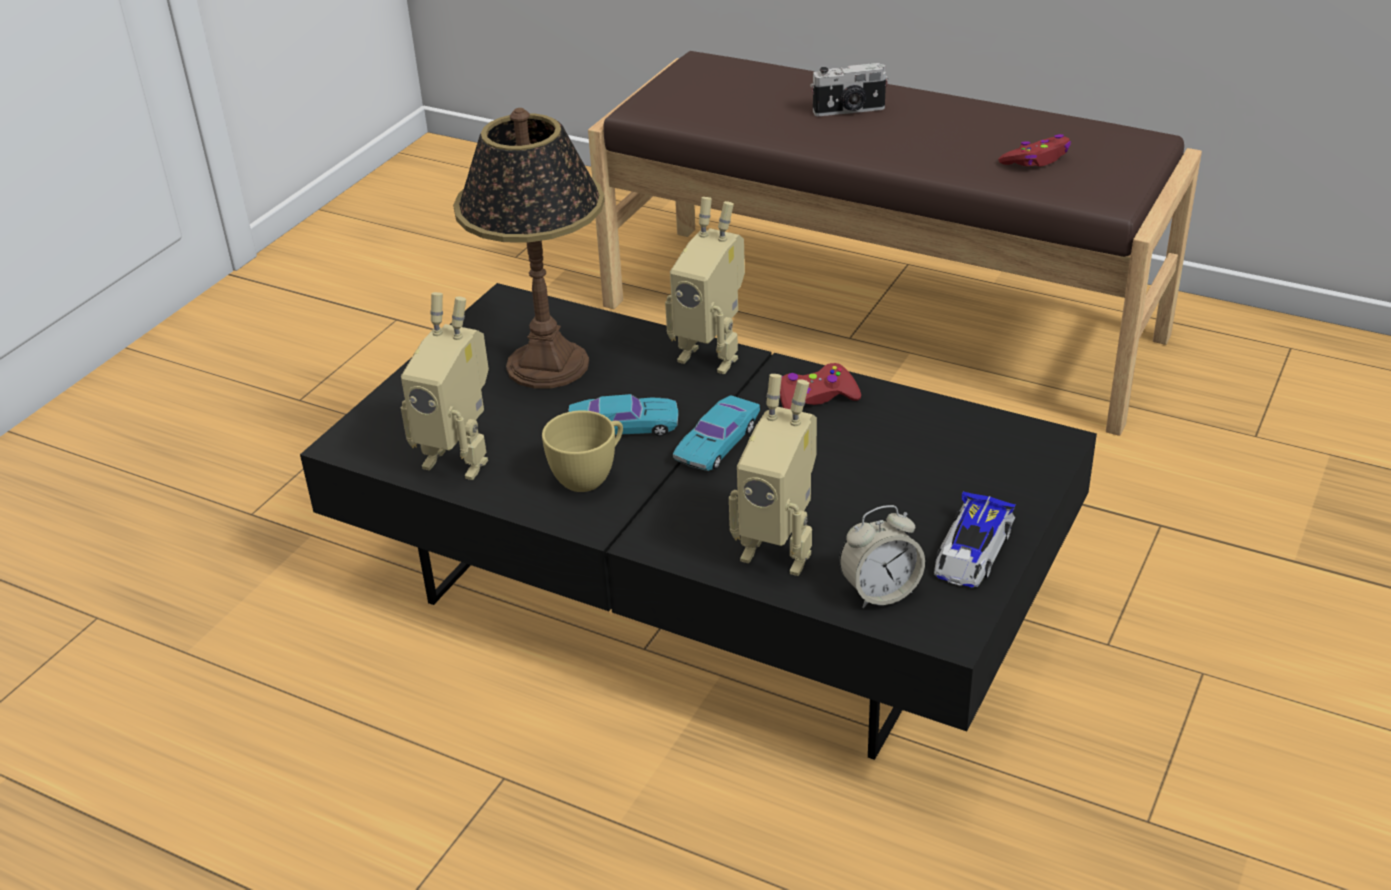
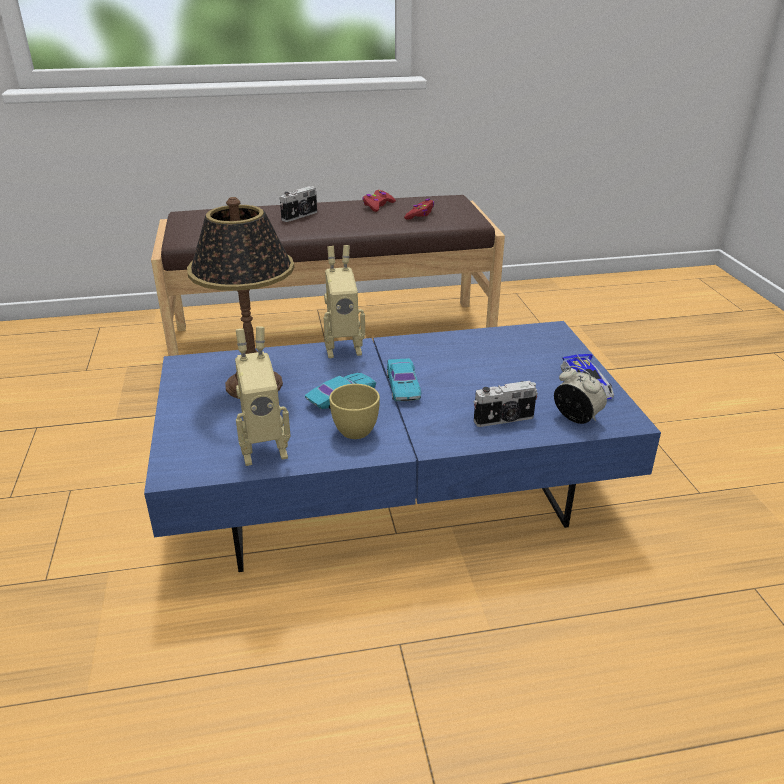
camera: 40 degrees left, 5 degrees down
black coffee table [300,283,1097,760] -> blue coffee table [144,321,661,572]
toy robot [729,374,817,576] -> camera [474,381,538,427]
red game controller [780,363,861,409] -> red game controller moved to [362,190,396,212]
alarm clock [839,505,925,608] -> alarm clock turned 75 degrees counterclockwise [554,366,607,424]

